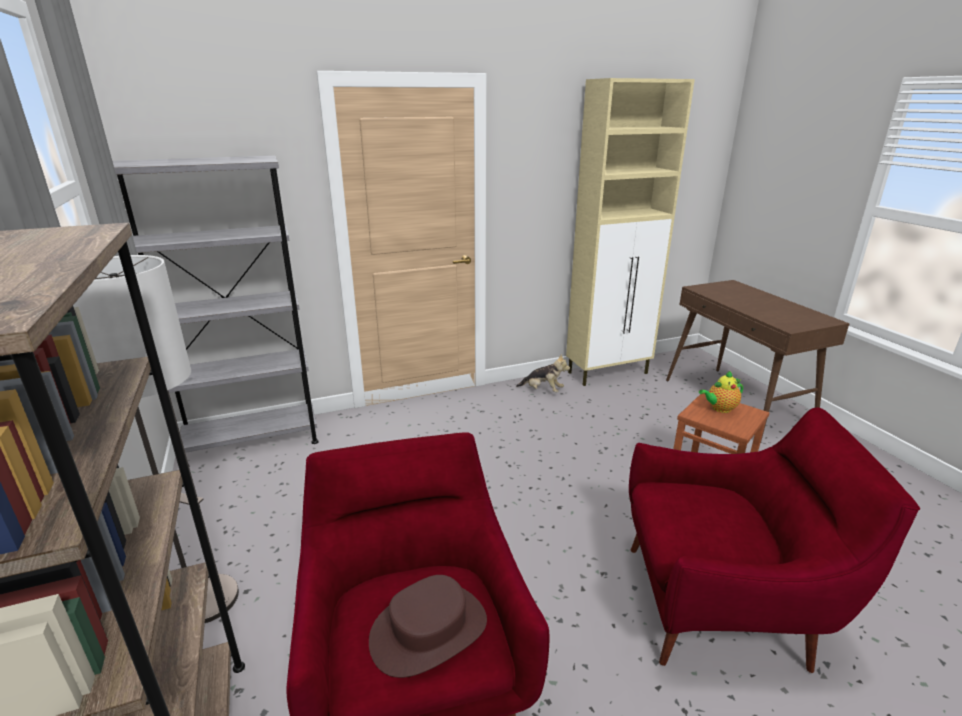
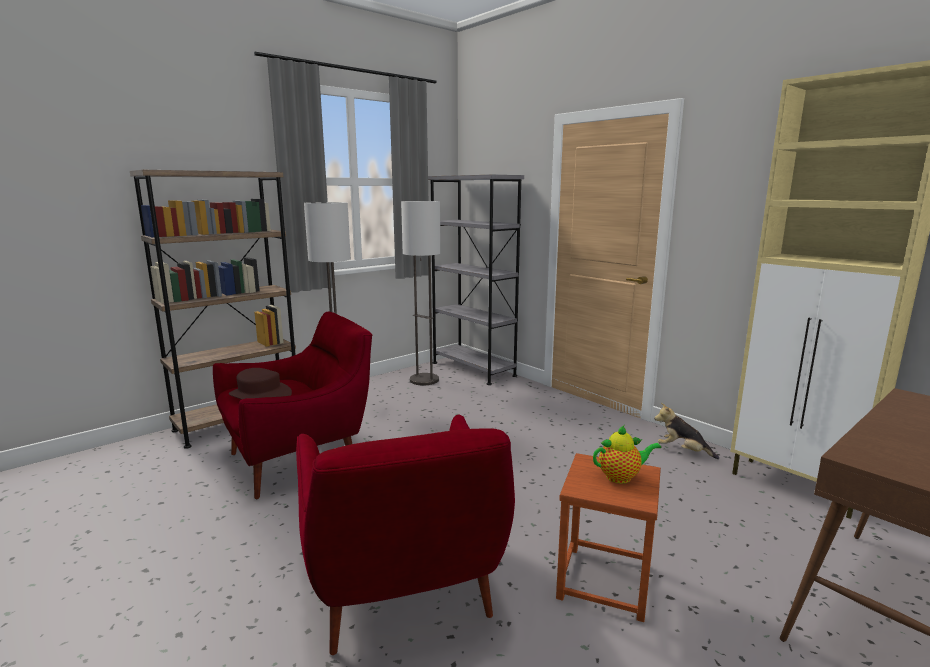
camera: 70 degrees right, 10 degrees down
plush toy [516,354,570,393] -> plush toy turned 120 degrees clockwise [654,403,719,459]
teapot [699,371,743,413] -> teapot turned 120 degrees clockwise [593,425,661,484]
none -> floor lamp [401,201,441,386]

